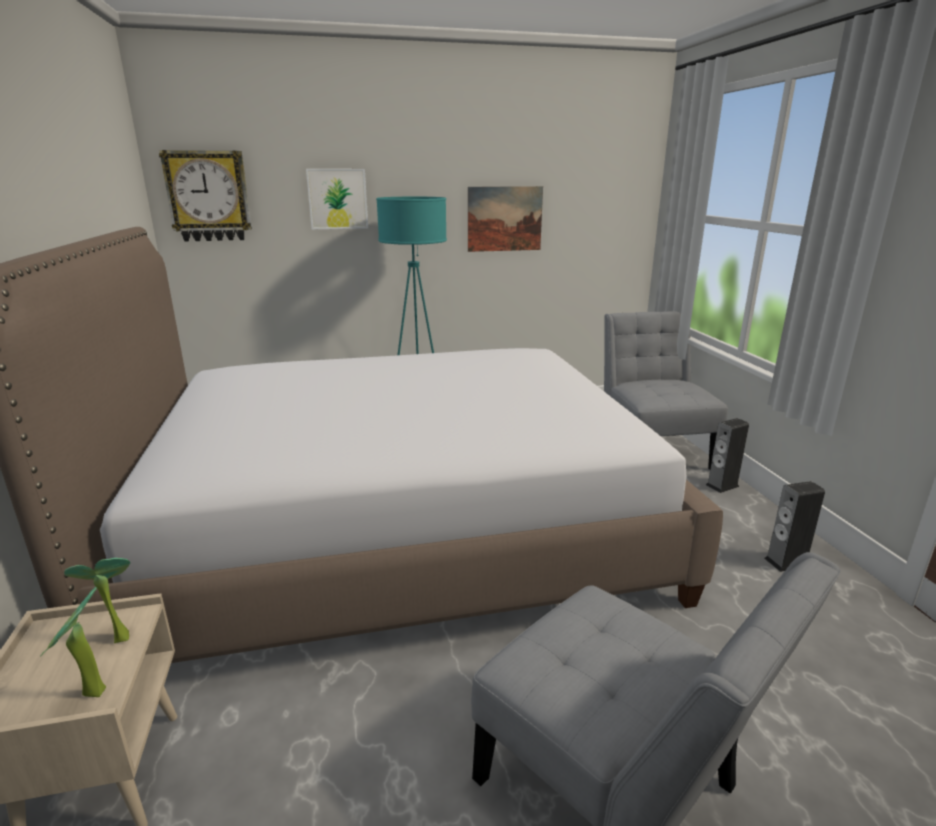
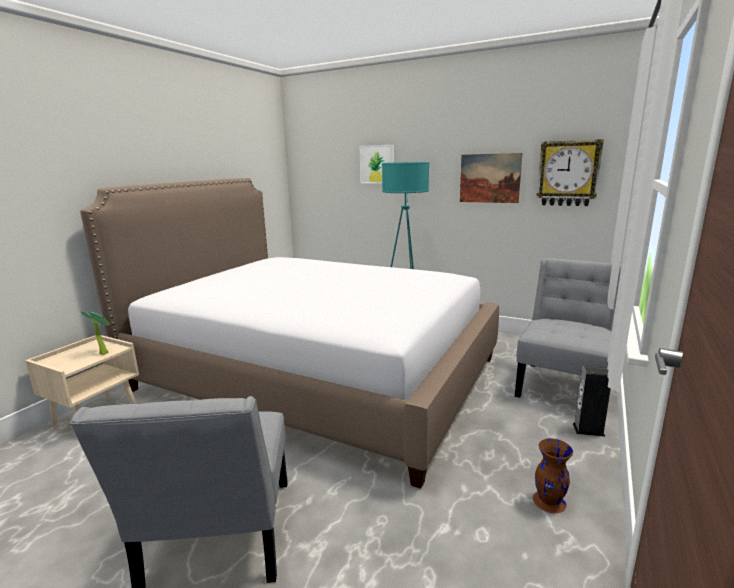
camera: 40 degrees right, 5 degrees down
potted plant [40,587,106,697] -> none
wall clock [159,150,252,241] -> wall clock moved to [537,139,604,206]
speaker [764,481,825,572] -> brown vase [533,438,573,513]

